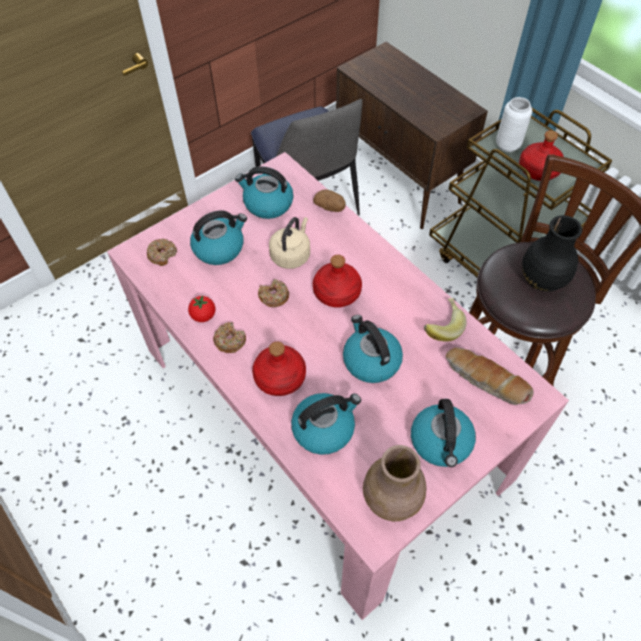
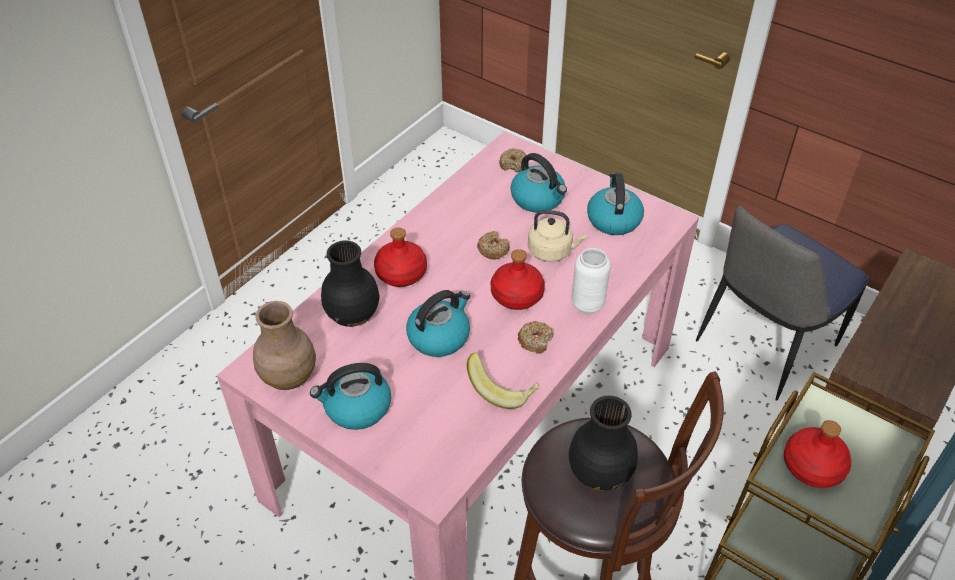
camera: 75 degrees right, 10 degrees down
tomato [188,295,216,322] -> none
donut [213,322,246,353] -> donut moved to [518,321,554,354]
kettle [291,393,361,455] -> black vase [321,241,379,327]
potato [313,189,346,212] -> none
bread [446,347,534,405] -> none
white vase [496,97,532,152] -> white vase moved to [571,248,611,314]

